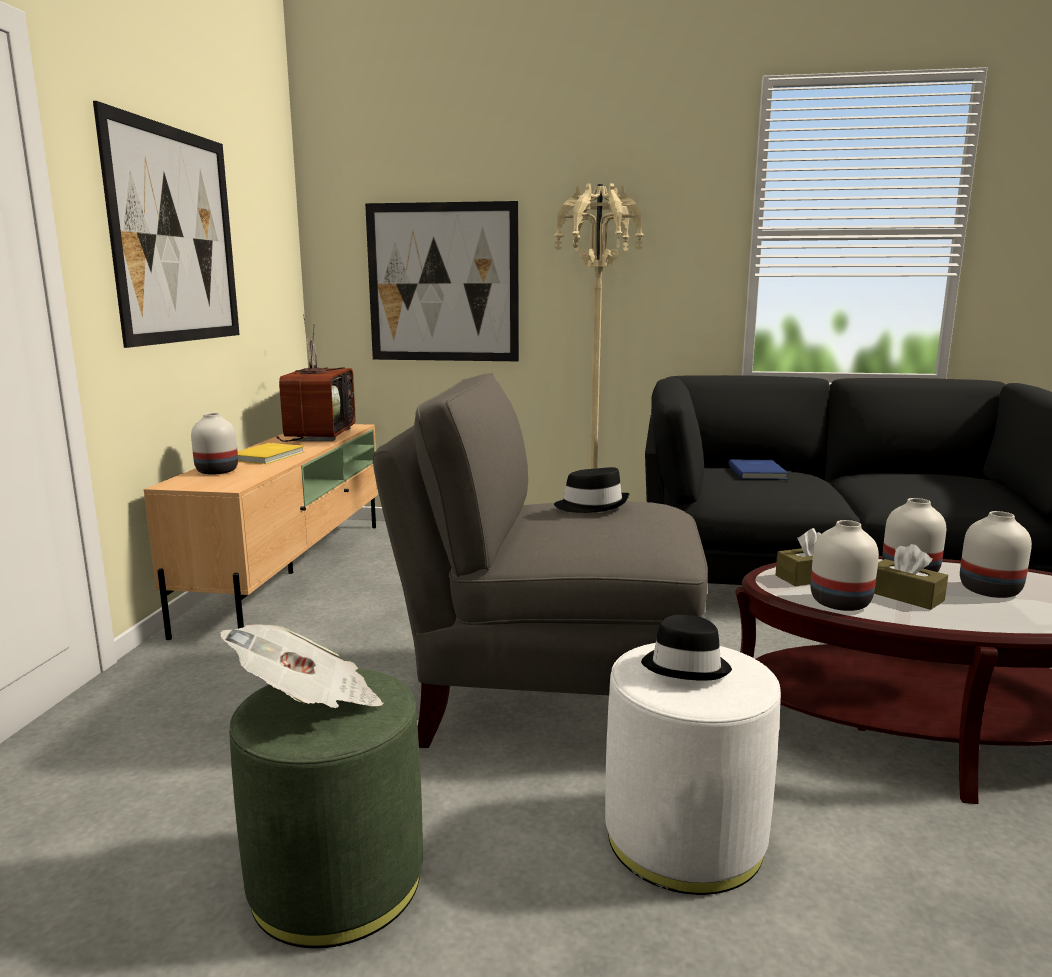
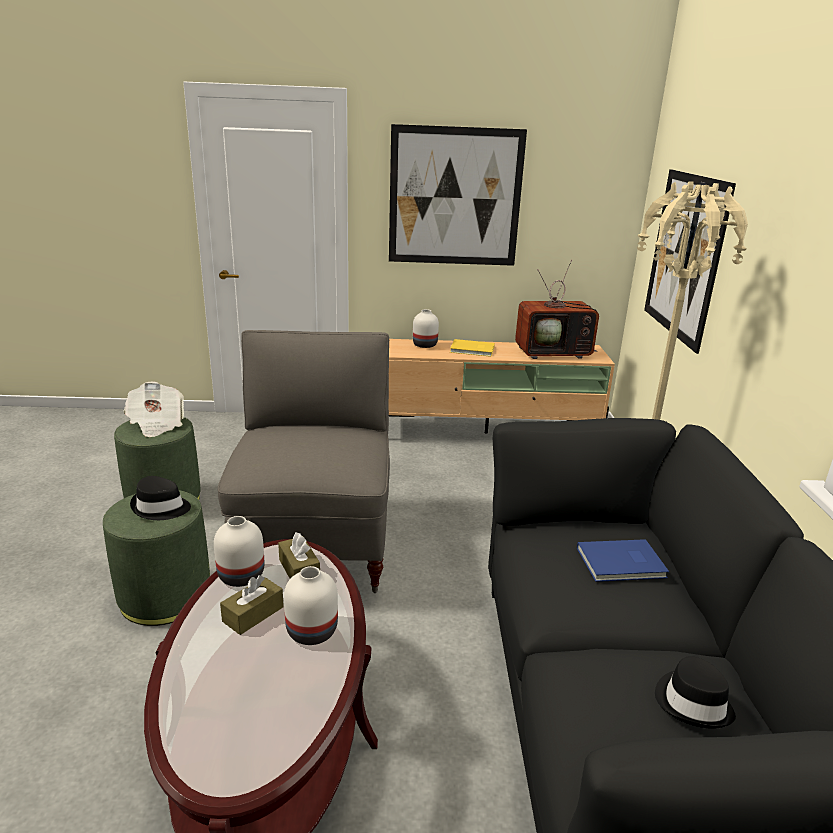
camera: 80 degrees right, 10 degrees up
black hat [554,467,629,513] -> black hat moved to [655,656,736,729]
white ottoman [605,643,781,895] -> green ottoman [103,490,210,626]
white vase [960,511,1032,598] -> none

